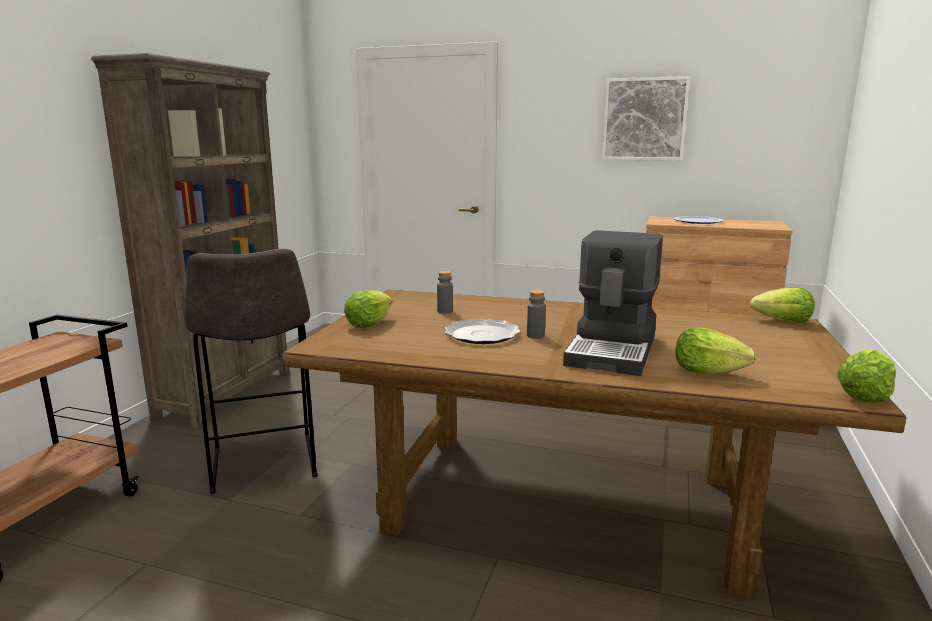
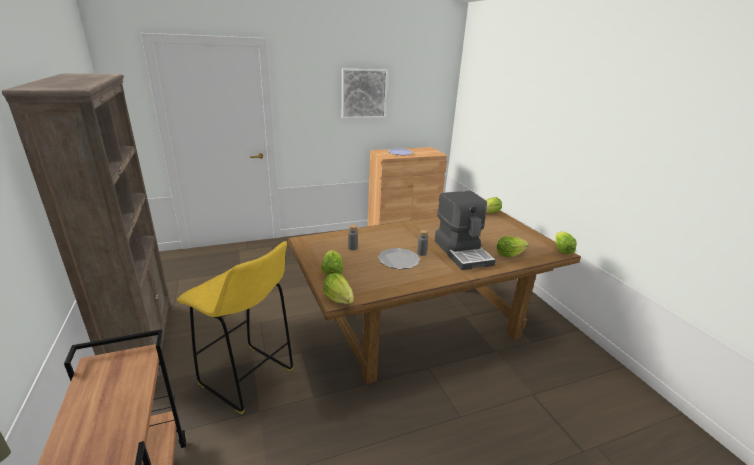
camera: 40 degrees left, 10 degrees up
grey stool [185,249,317,494] -> yellow stool [177,241,293,414]
none -> lettuce [323,273,354,304]

